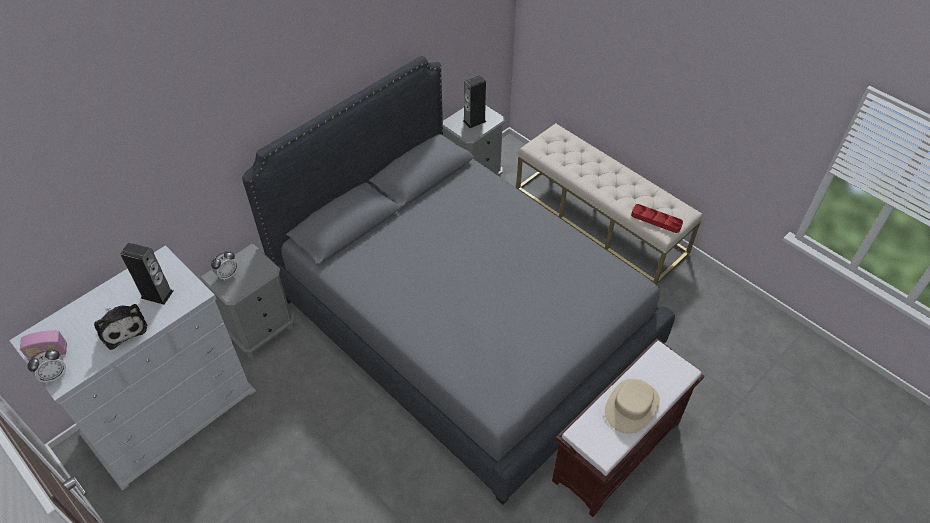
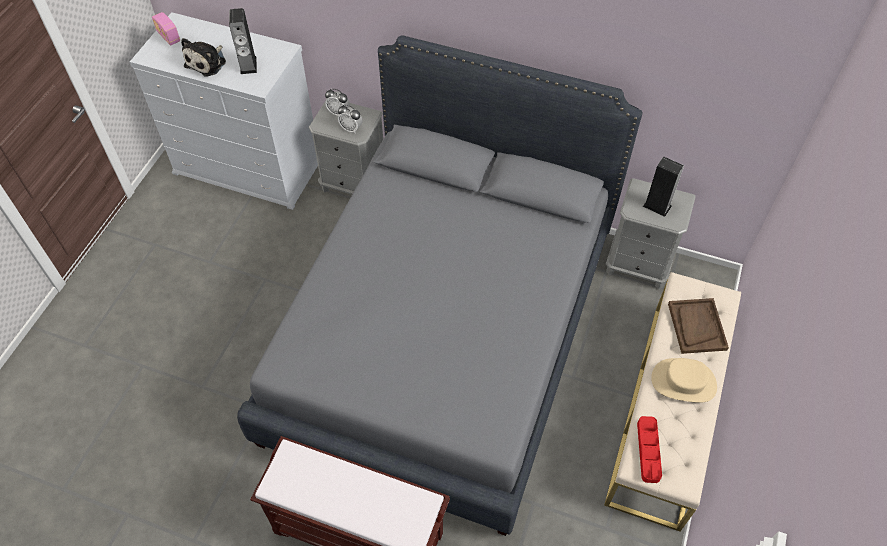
camera: 65 degrees right, 5 degrees up
alarm clock [27,349,66,384] -> alarm clock moved to [338,105,363,134]
beige hat [605,379,660,434] -> beige hat moved to [651,358,717,403]
none -> brown tray [668,298,729,354]

